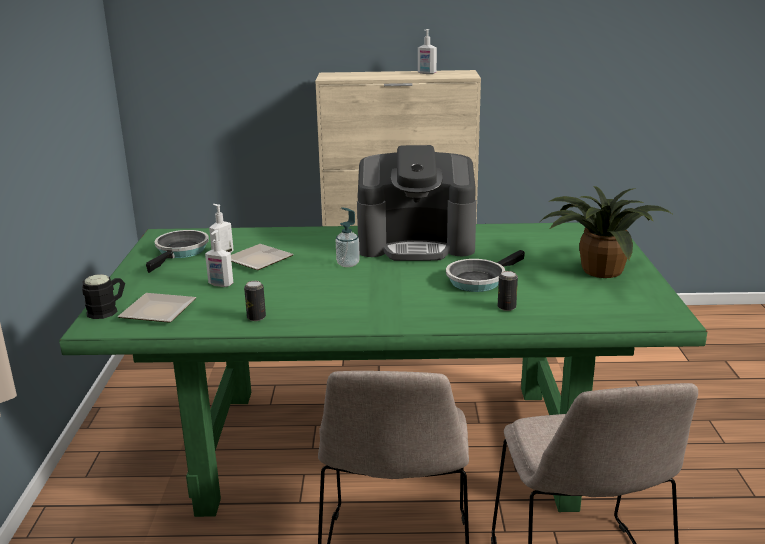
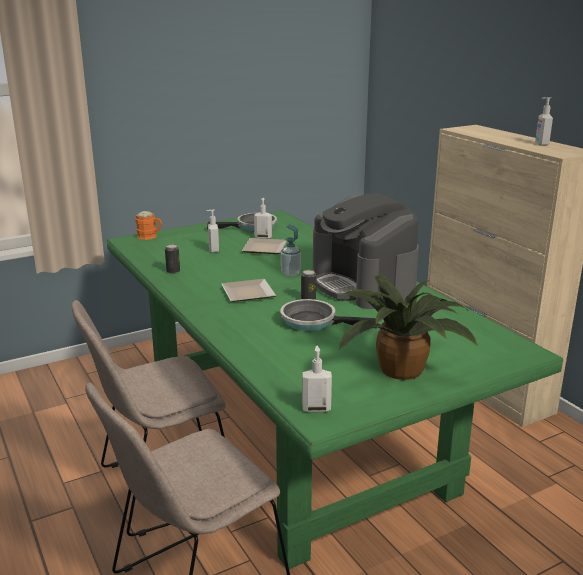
camera: 60 degrees right, 0 degrees up
black mug [82,274,125,319] -> orange mug [136,211,162,240]
plate [117,293,196,323] -> plate moved to [222,279,276,302]
can [498,271,518,311] -> can moved to [301,270,316,300]
none -> soap dispenser [302,346,332,412]

